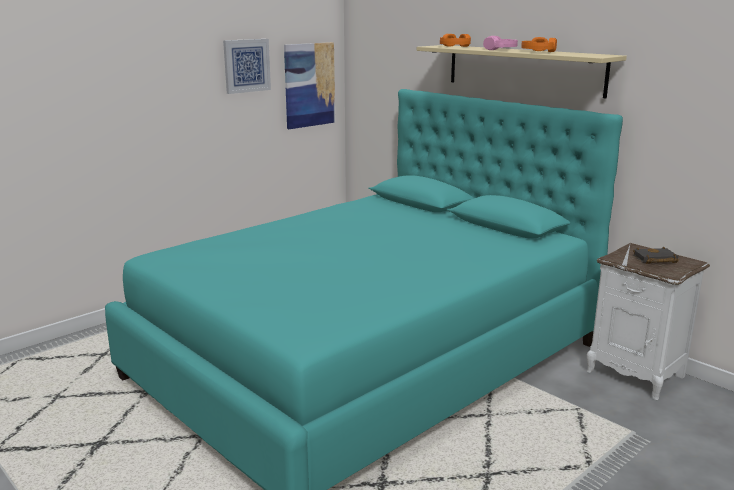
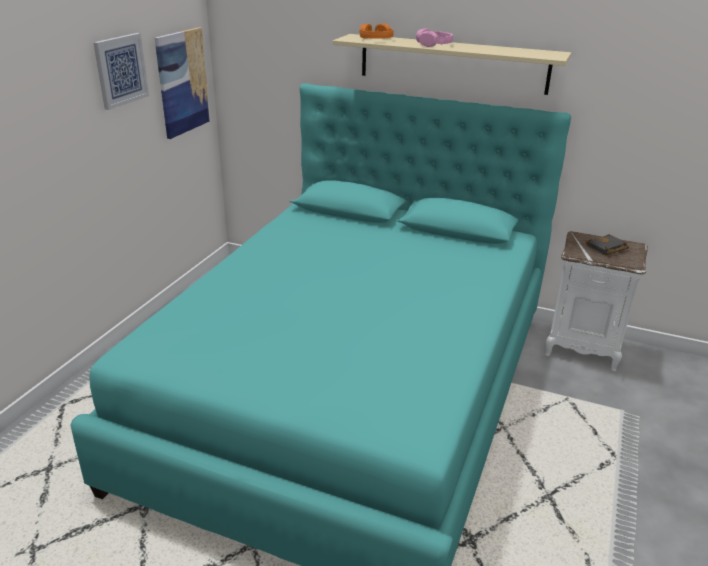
camera: 25 degrees left, 10 degrees up
orange headphones [521,37,557,52] -> none

